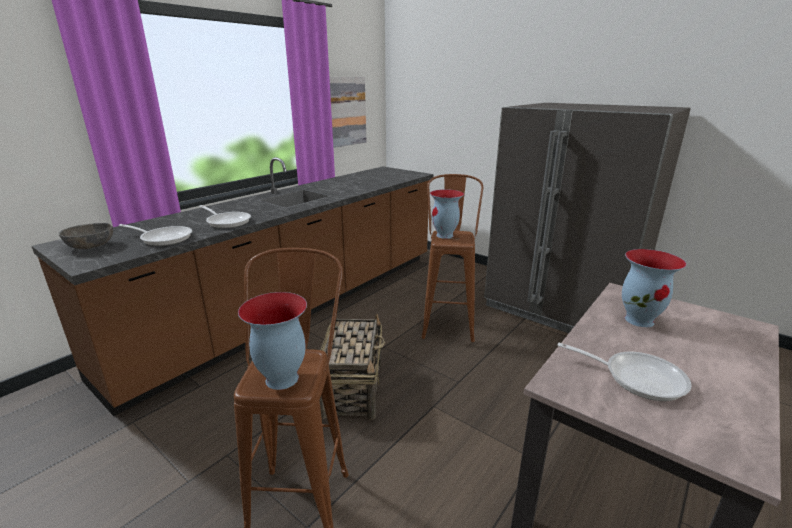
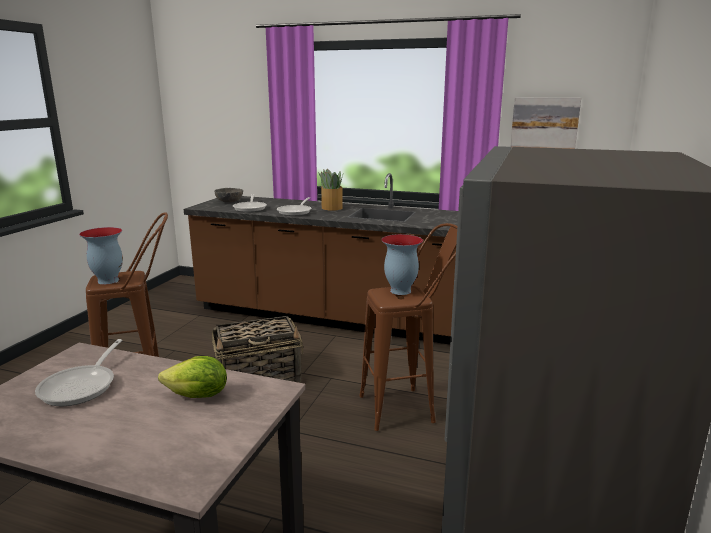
camera: 70 degrees right, 5 degrees down
vase [622,249,687,327] -> lettuce [158,356,227,398]
none -> potted plant [318,169,344,211]

